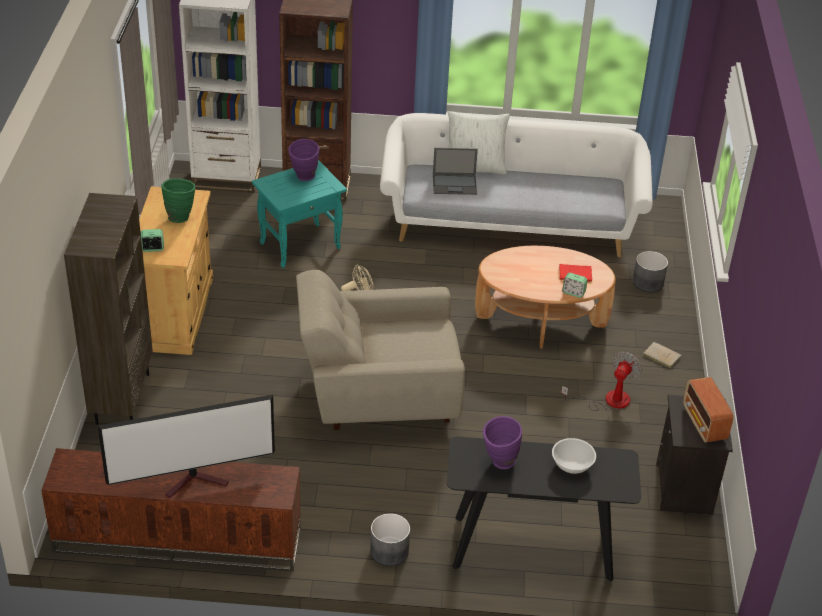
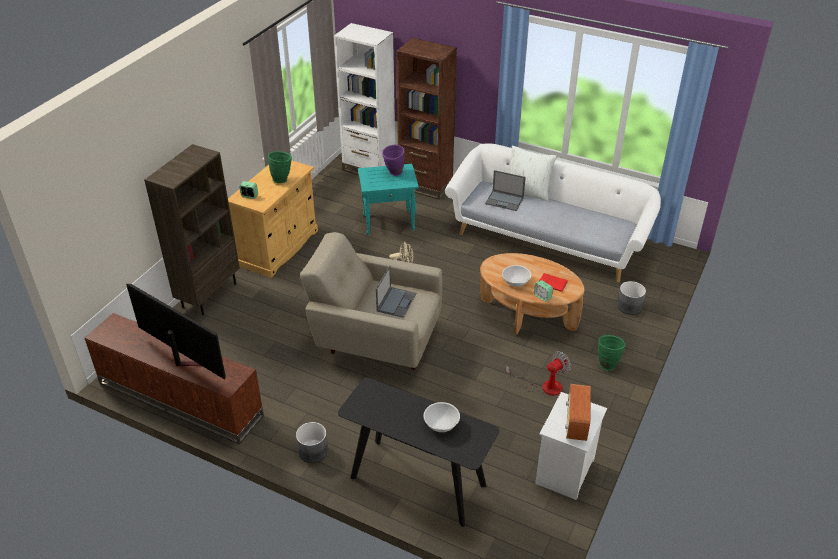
camera: 25 degrees right, 0 degrees up
television [98,395,275,498] -> television turned 150 degrees counterclockwise [126,284,226,380]
purple vase [483,416,522,469] -> none
beige book [643,342,682,368] -> green vase [598,335,625,371]
black nightstand [656,395,733,515] -> white nightstand [535,392,607,500]
none -> laptop [376,265,416,318]
none -> white bowl [502,265,531,287]

